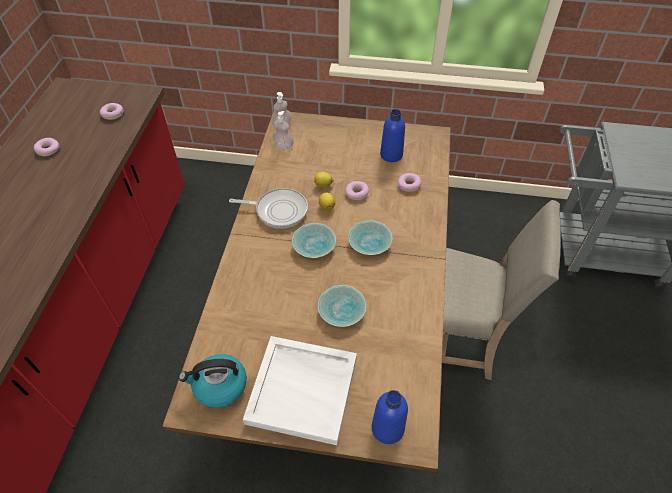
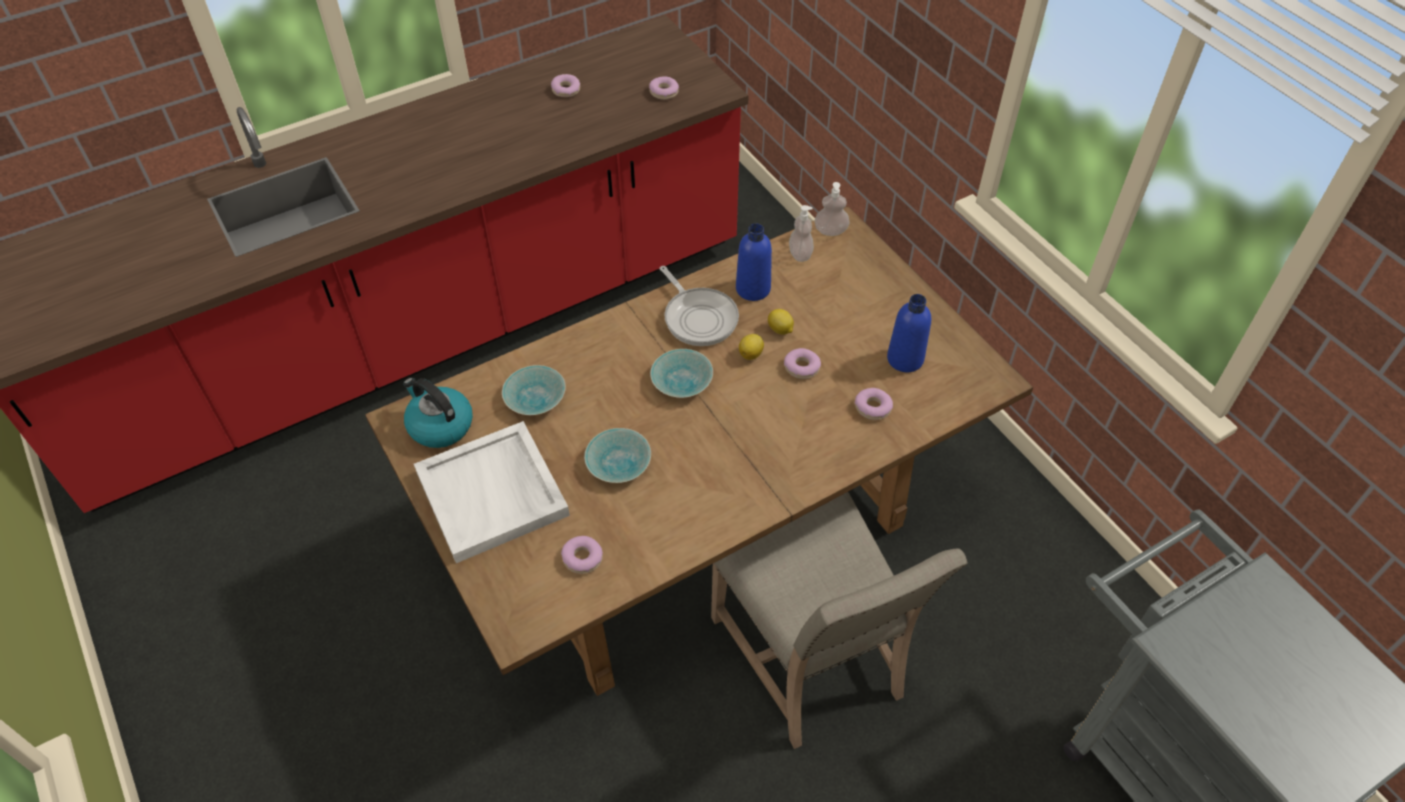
camera: 50 degrees right, 0 degrees up
turquoise bowl [348,220,392,255] -> turquoise bowl moved to [502,365,566,415]
blue bottle [372,390,408,444] -> blue bottle moved to [736,223,772,301]
none -> donut [561,536,603,574]

